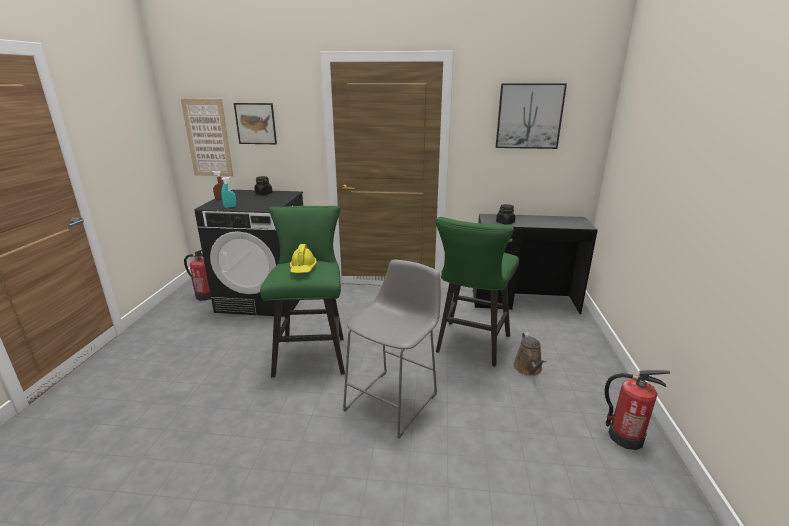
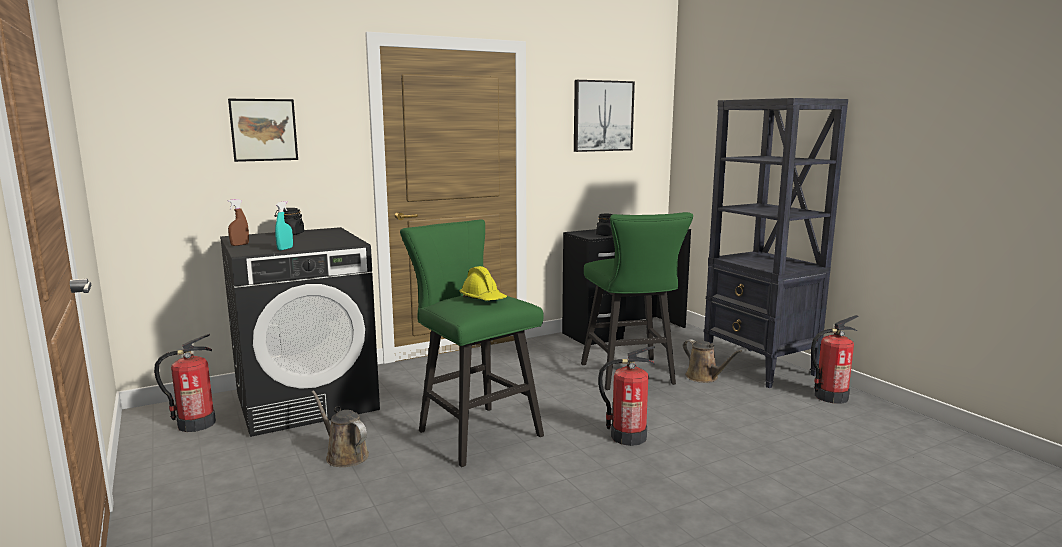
camera: 35 degrees left, 10 degrees down
picture [181,99,233,176] -> none
grey stool [342,259,441,439] -> fire extinguisher [598,346,655,446]
none -> brown watering can [312,390,369,467]
none -> black bookcase [704,98,848,388]

